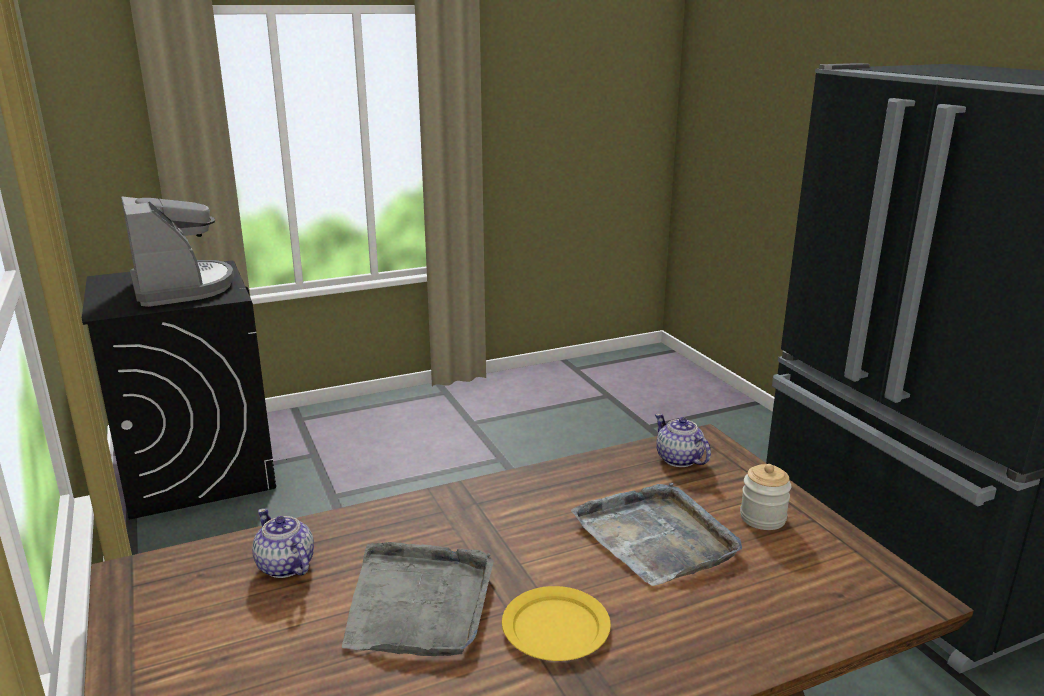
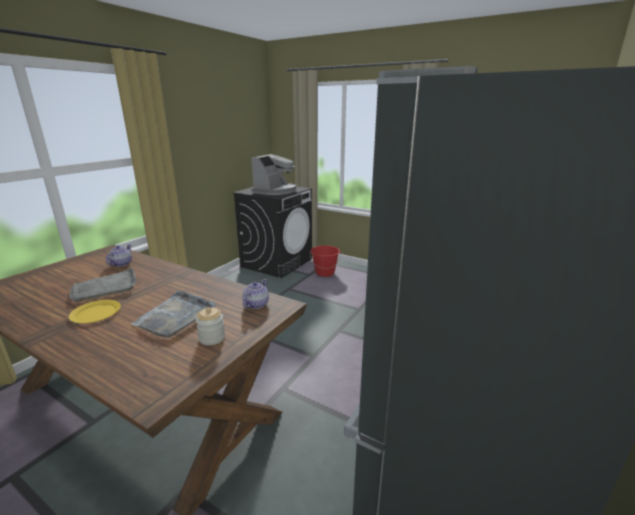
camera: 55 degrees right, 0 degrees up
none -> red bucket [310,245,341,277]

